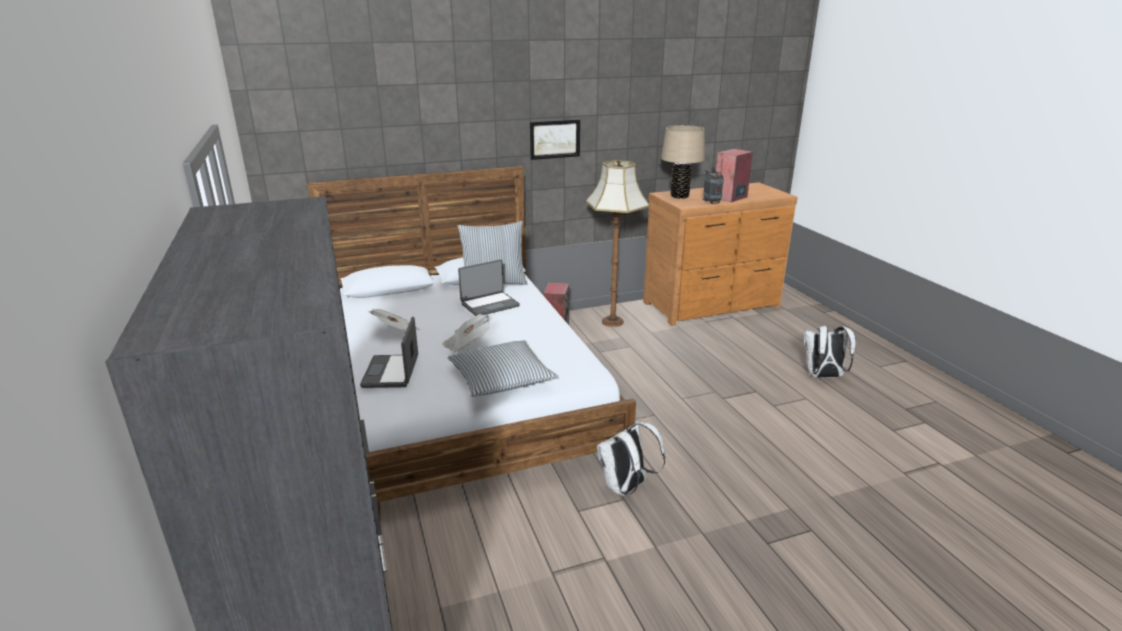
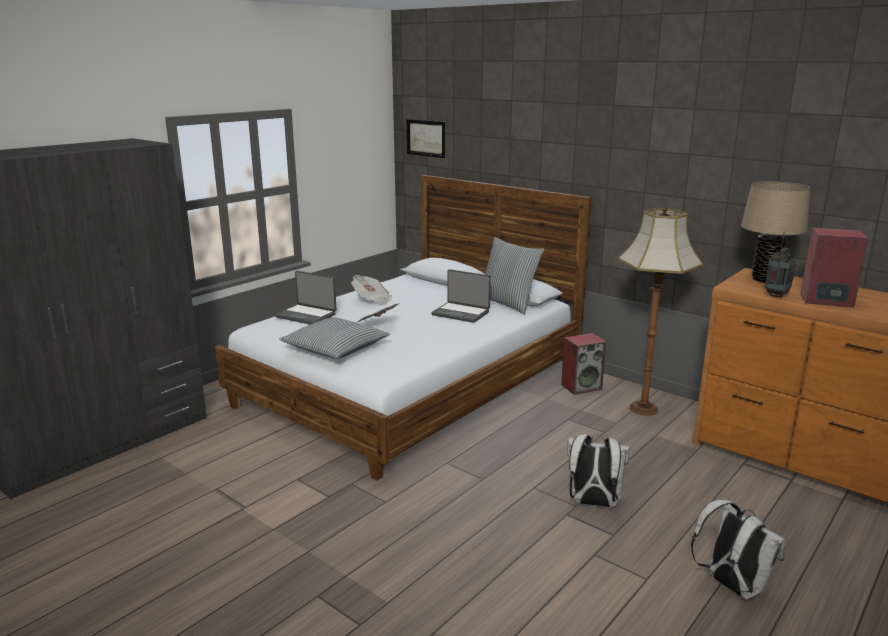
camera: 60 degrees right, 5 degrees down
laptop [360,317,418,388] -> laptop turned 120 degrees counterclockwise [275,271,337,324]
picture [530,119,580,160] -> picture moved to [407,119,445,158]
white backpack [597,421,665,496] -> white backpack moved to [567,434,630,507]

